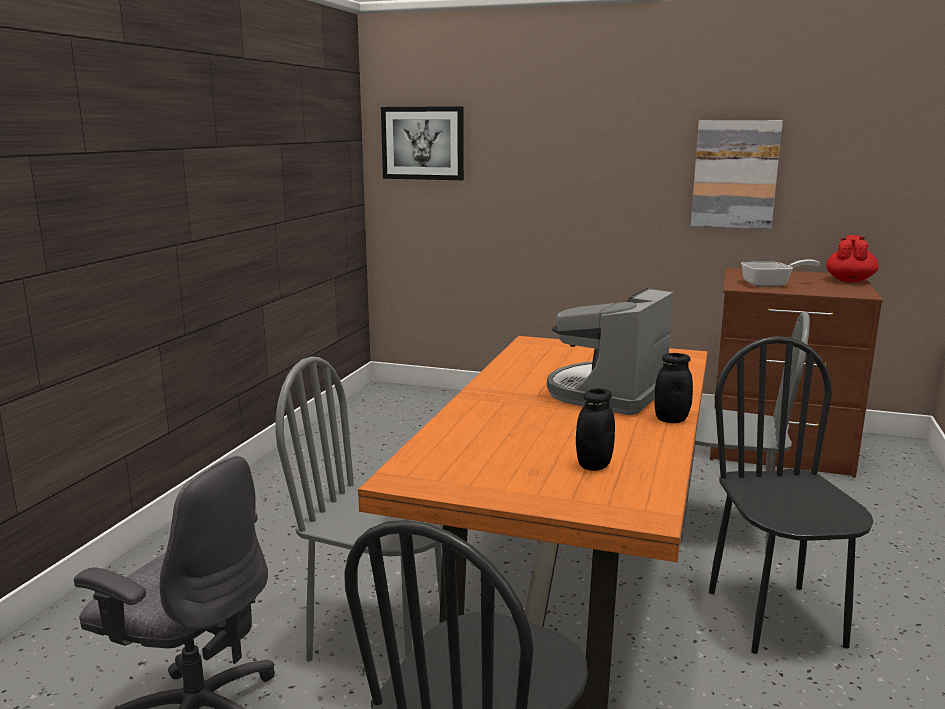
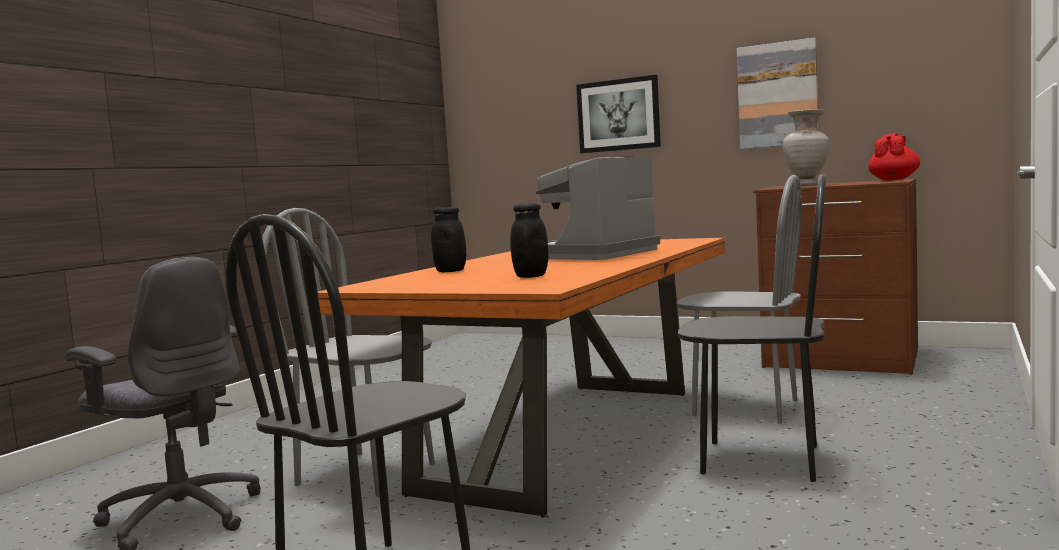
camera: 10 degrees right, 10 degrees down
picture [381,106,464,180] -> picture moved to [576,75,661,153]
black jar [654,353,693,423] -> black jar moved to [431,207,466,272]
black chair [709,336,873,654] -> black chair turned 105 degrees clockwise [678,174,826,482]
frying pan [741,259,820,287] -> beige vase [783,109,830,185]

